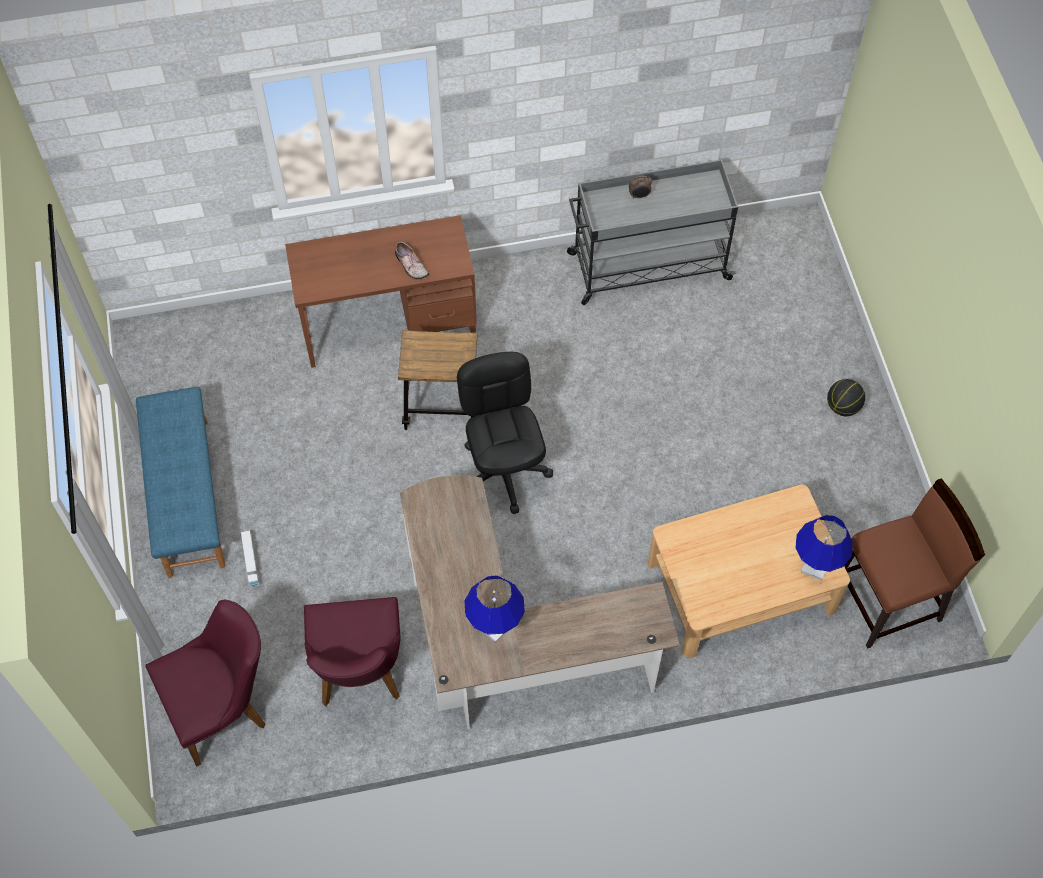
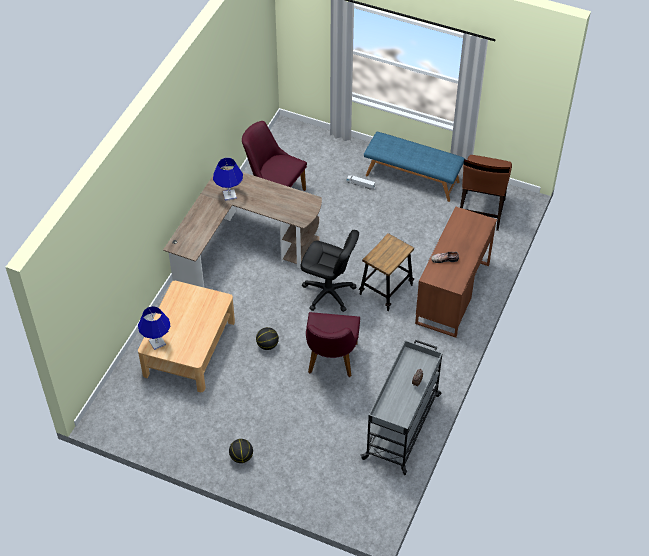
camera: 125 degrees right, 10 degrees down
purple chair [145,600,265,767] -> purple chair moved to [306,312,360,377]
brown chair [845,478,985,649] -> brown chair moved to [460,155,512,231]
none -> basketball [256,327,279,350]

